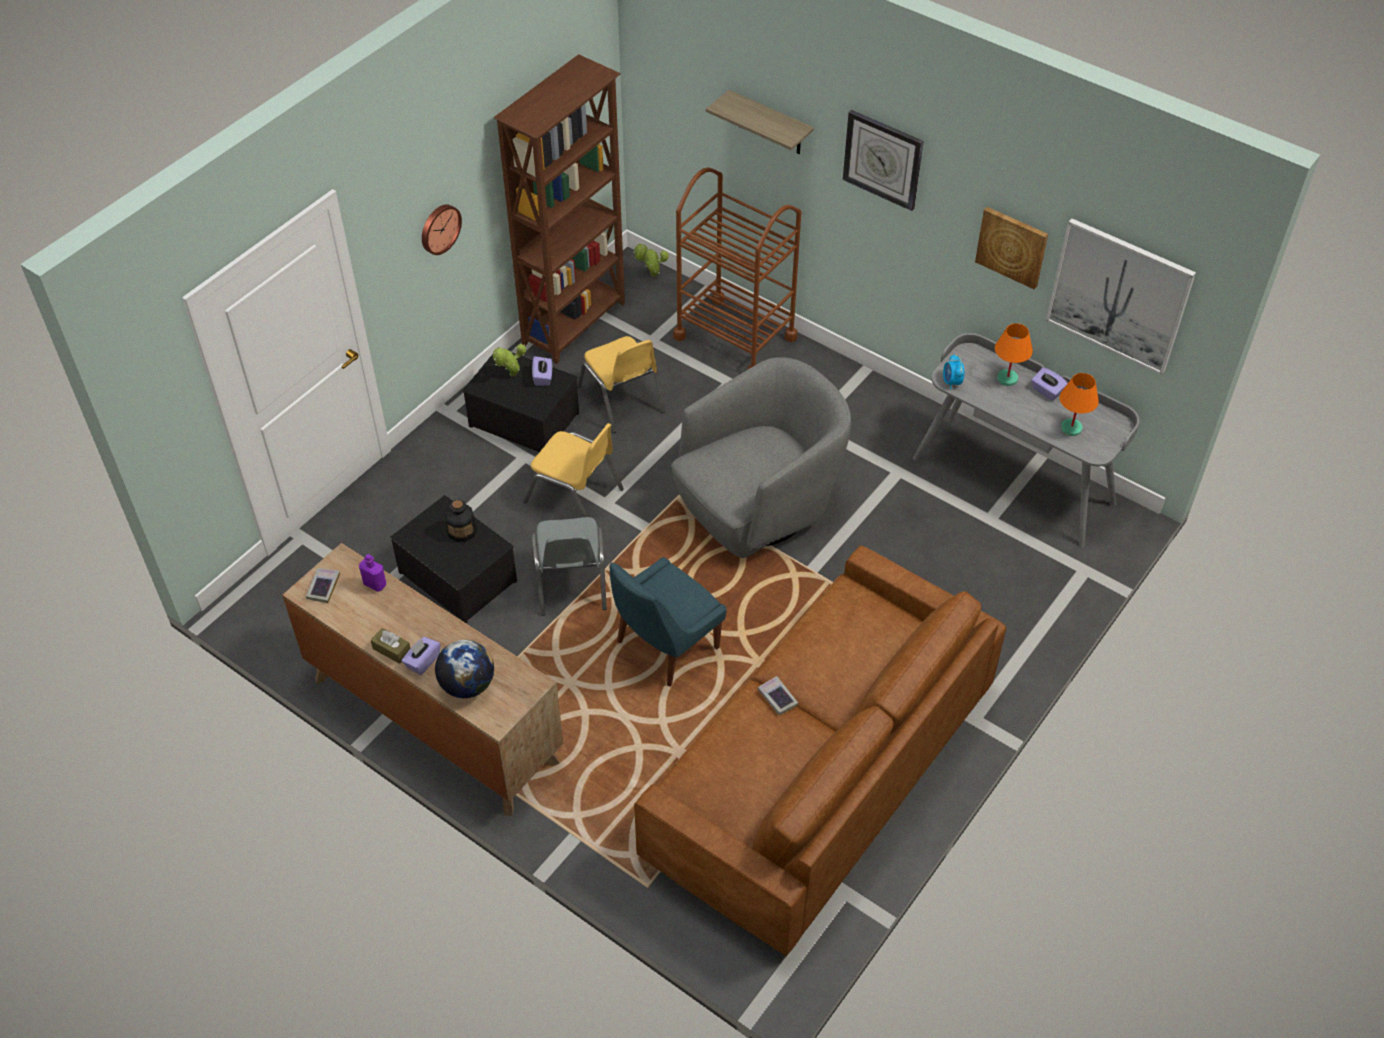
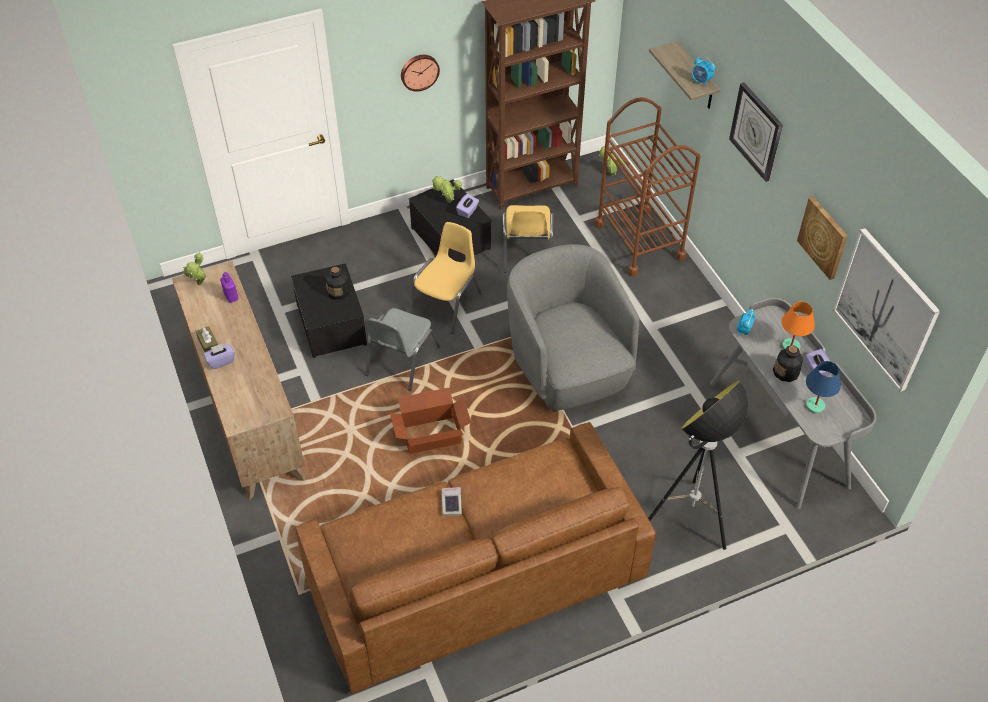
camera: 30 degrees right, 0 degrees up
book [306,568,340,603] -> potted plant [183,252,207,285]
globe [435,639,494,698] -> none
yellow chair [524,423,624,517] -> yellow chair turned 120 degrees counterclockwise [408,222,482,334]
blue chair [610,557,727,687] -> cardboard box [390,387,471,454]
grey armchair [671,357,851,558] -> grey armchair turned 105 degrees counterclockwise [507,244,639,410]
orange table lamp [1059,373,1099,436] -> blue table lamp [806,361,841,414]
none -> floor lamp [648,380,748,550]
none -> alarm clock [692,57,715,86]
none -> bottle [773,345,803,382]

